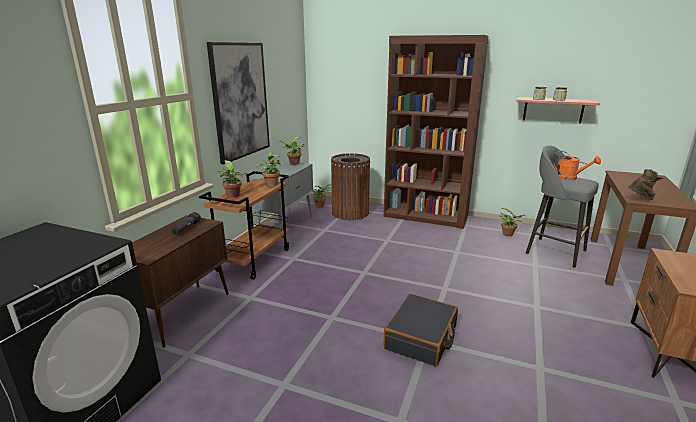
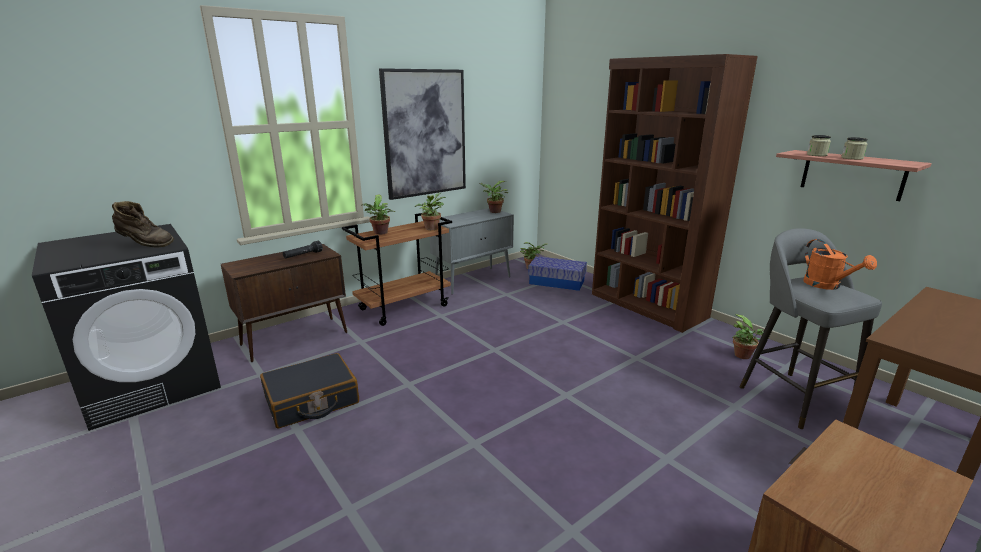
camera: 30 degrees right, 0 degrees up
brown trash can [331,153,370,220] -> storage box [528,256,587,291]
black suitcase [384,294,458,367] -> black suitcase moved to [260,353,359,428]
brown boot [628,169,663,200] -> brown boot moved to [112,201,174,247]

